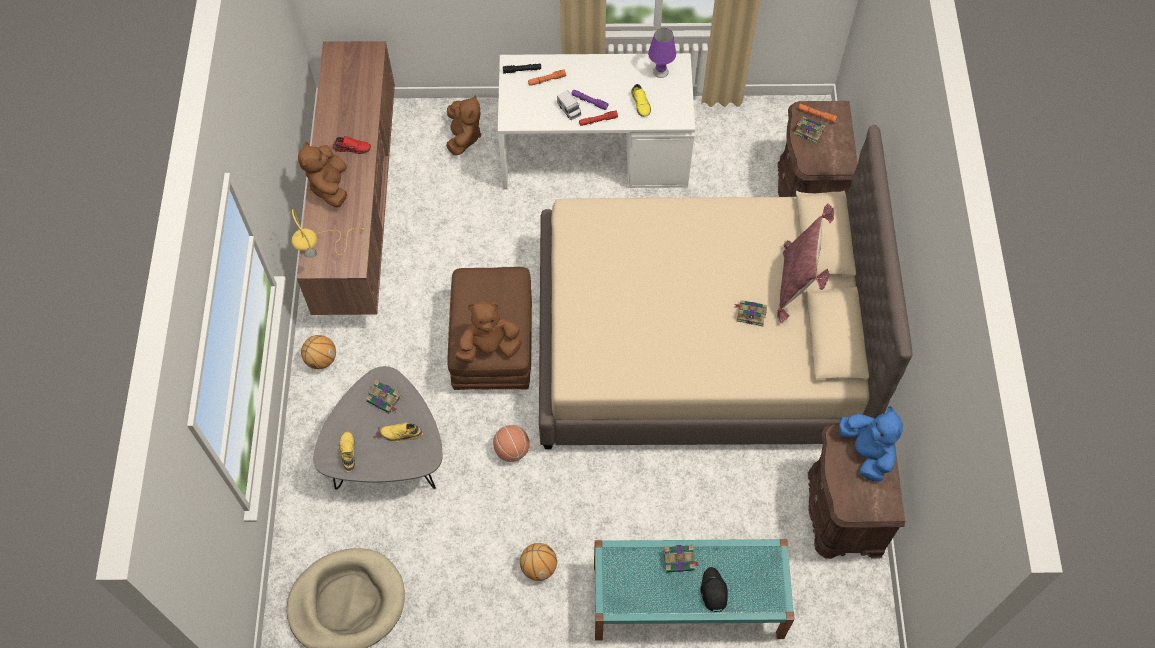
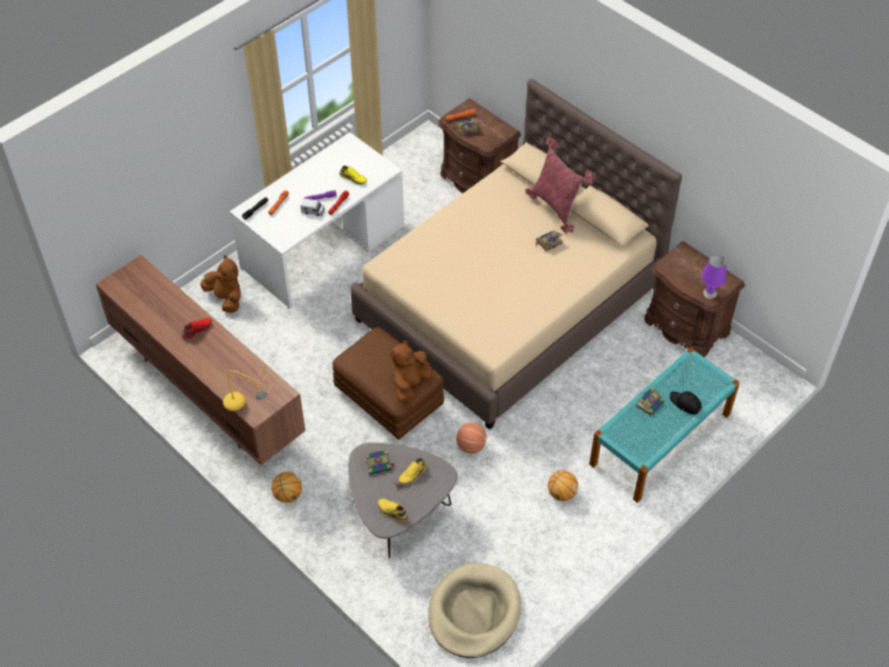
camera: 45 degrees left, 10 degrees down
brown plush toy [298,141,347,207] -> none
purple table lamp [648,28,676,78] -> purple table lamp moved to [701,255,726,299]
blue plush toy [839,406,903,482] -> none

